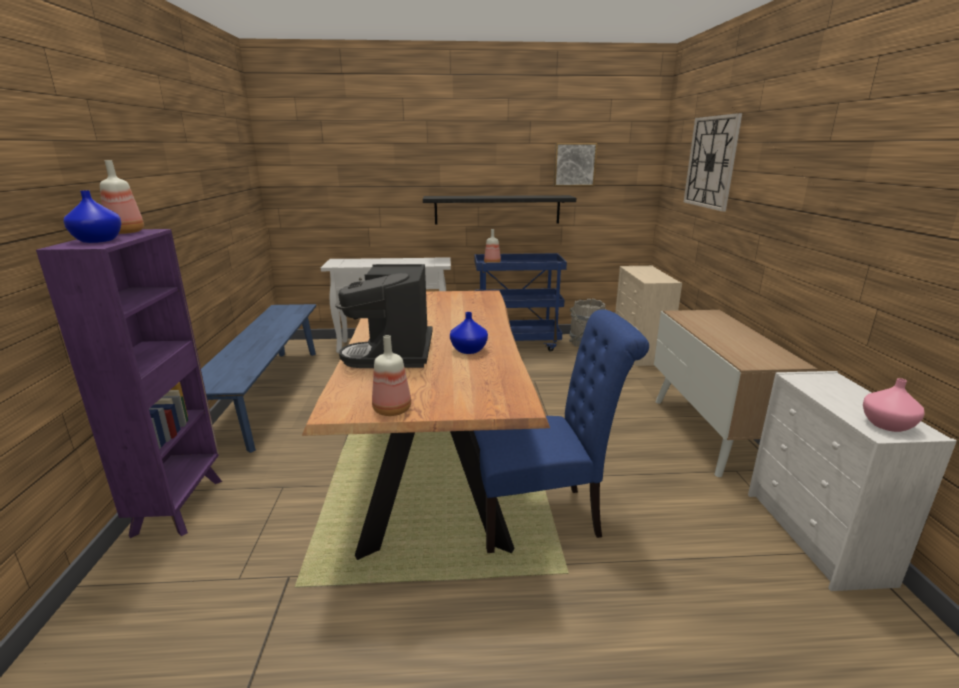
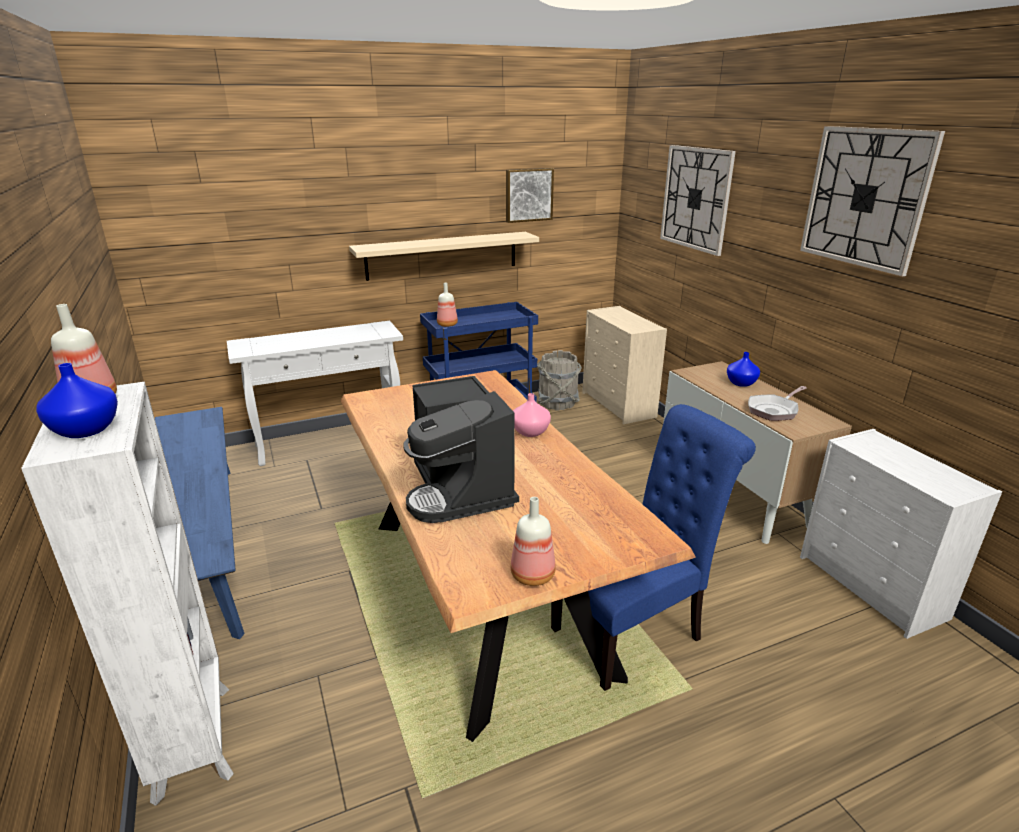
camera: 20 degrees left, 5 degrees up
purple bookcase [36,229,222,538] -> white bookcase [21,382,234,806]
black shelf [423,195,576,224] -> beige shelf [349,232,539,281]
blue vase [450,312,488,354] -> blue vase moved to [727,352,760,387]
pink vase [863,378,925,432] -> pink vase moved to [513,393,551,437]
none -> frying pan [748,386,807,421]
none -> wall clock [800,126,945,276]

